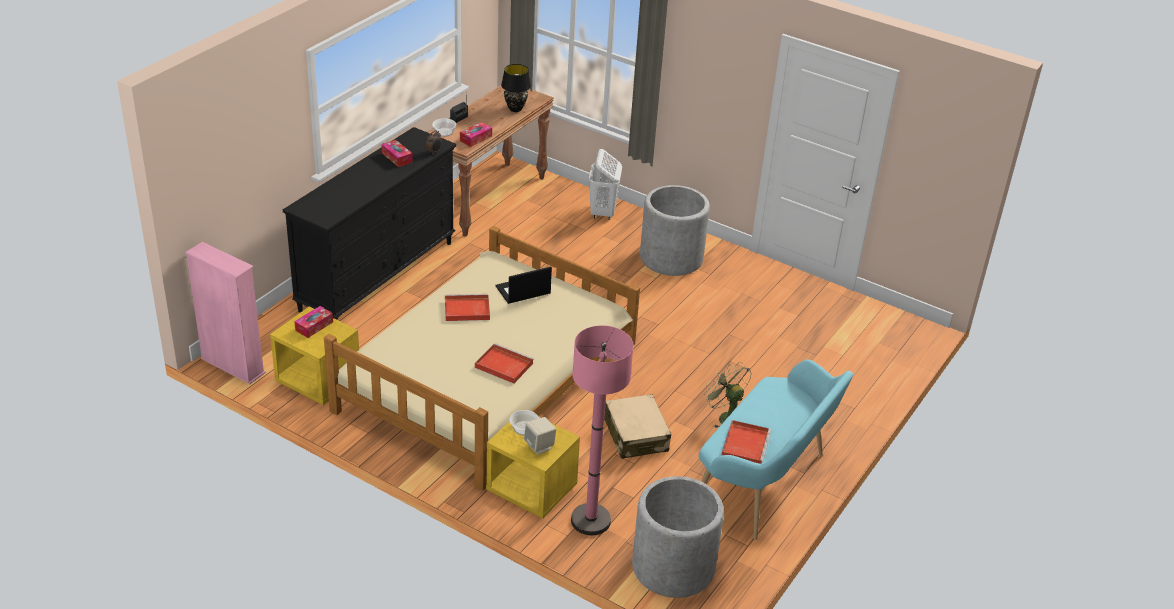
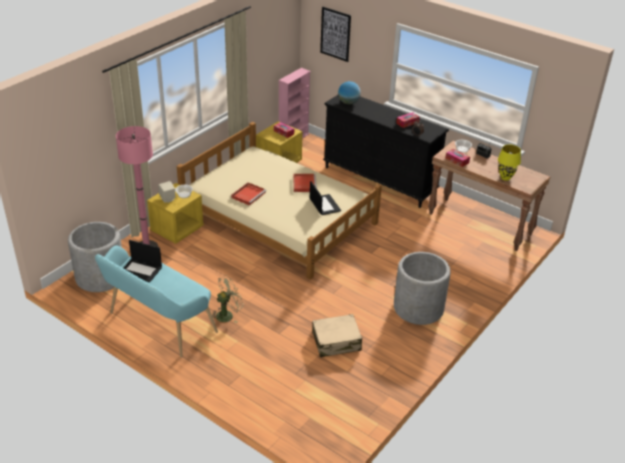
camera: 95 degrees right, 0 degrees up
black table lamp [501,64,531,112] -> yellow table lamp [498,145,521,180]
white laundry basket [589,149,622,220] -> none
beige suitcase [604,394,671,459] -> beige suitcase moved to [312,314,362,357]
red tray [722,420,772,464] -> laptop [124,240,162,282]
none -> picture [320,7,351,62]
none -> globe [338,81,361,104]

